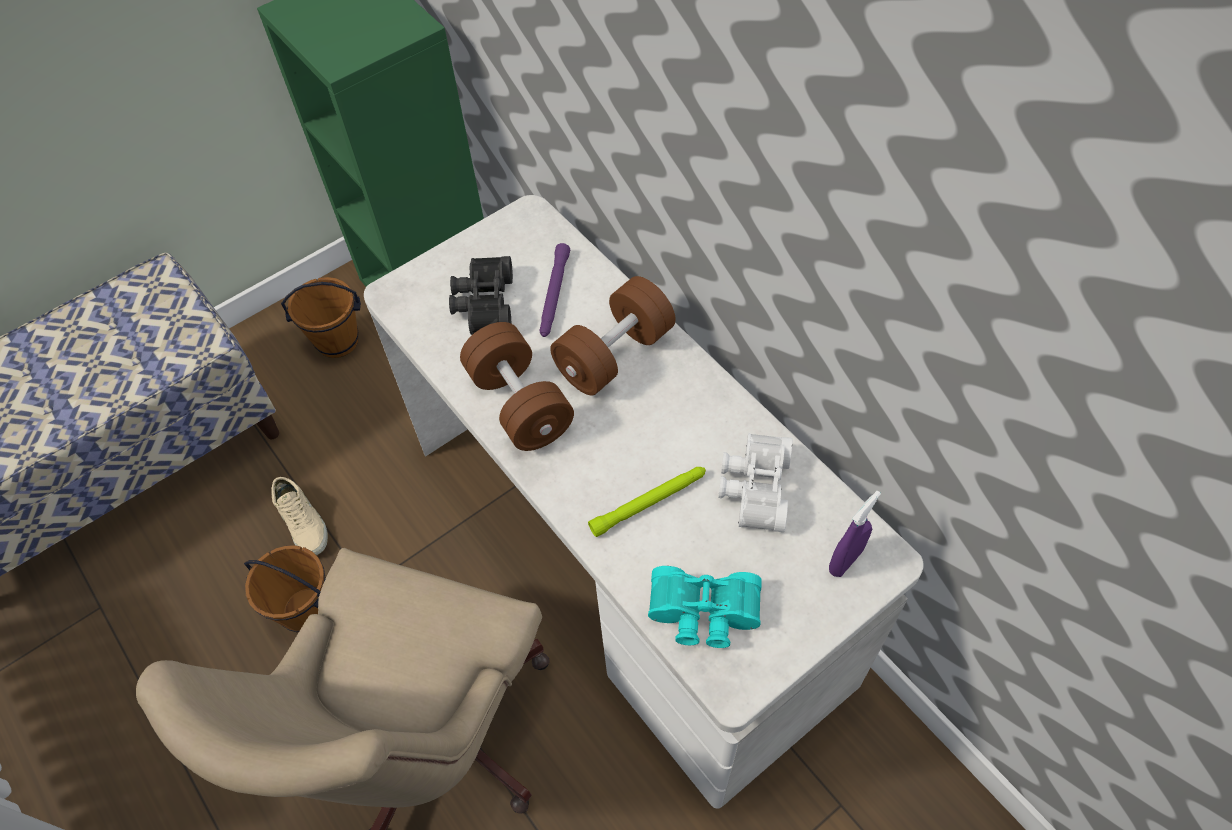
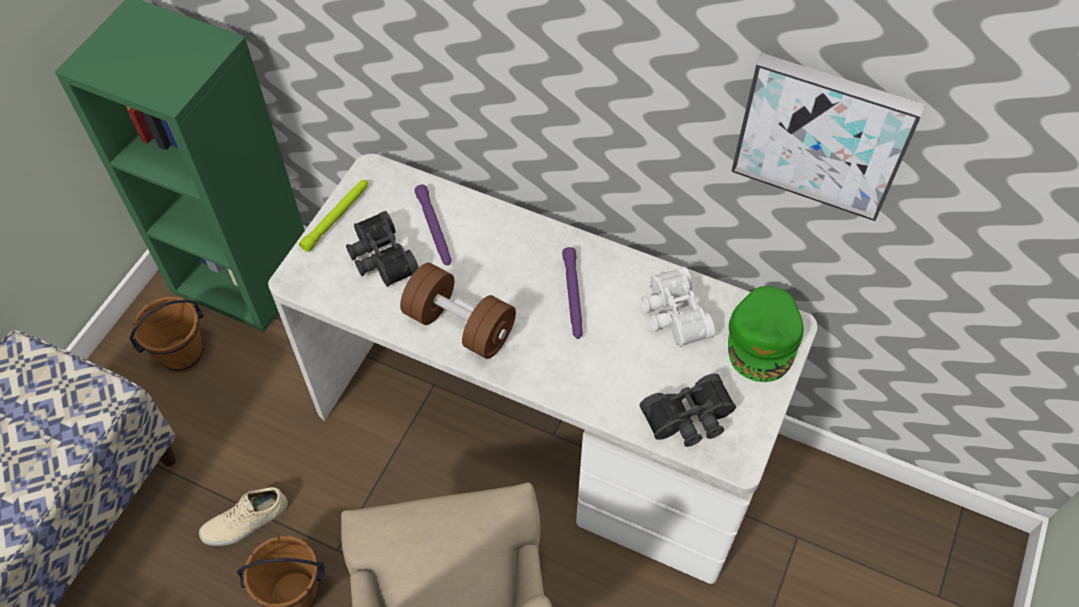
camera: 30 degrees left, 0 degrees up
beige shoe [271,477,328,555] -> beige shoe turned 120 degrees clockwise [199,487,288,546]
brown dumbbell [550,276,675,395] -> none
green flashlight [588,467,706,537] -> green flashlight moved to [299,180,368,252]
turquoise binoculars [648,566,762,648] -> black binoculars [639,373,736,447]
purple spray bottle [829,491,881,577] -> green cap [728,286,804,382]
none -> purple flashlight [562,247,583,339]
none -> picture [731,53,925,221]

